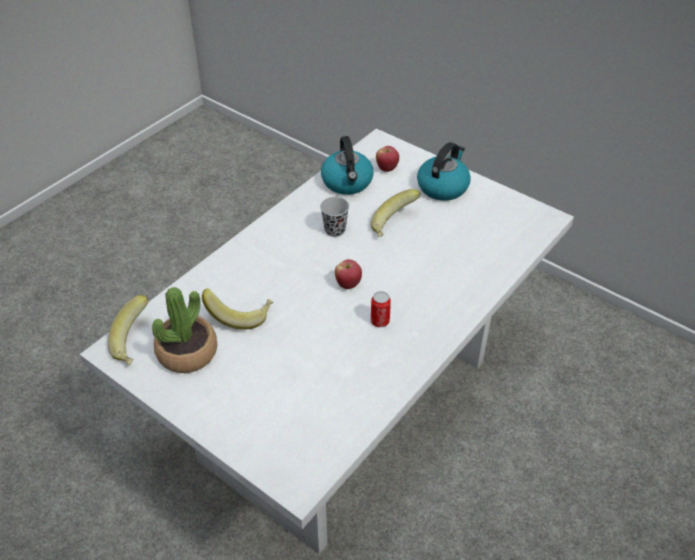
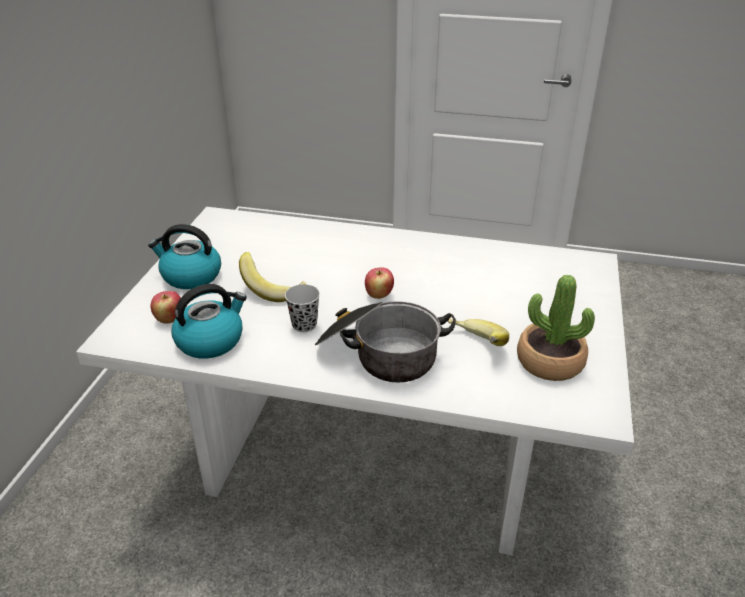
camera: 115 degrees left, 10 degrees down
banana [108,295,149,365] -> none
can [371,291,391,327] -> none
none -> cooking pot [314,301,456,382]

